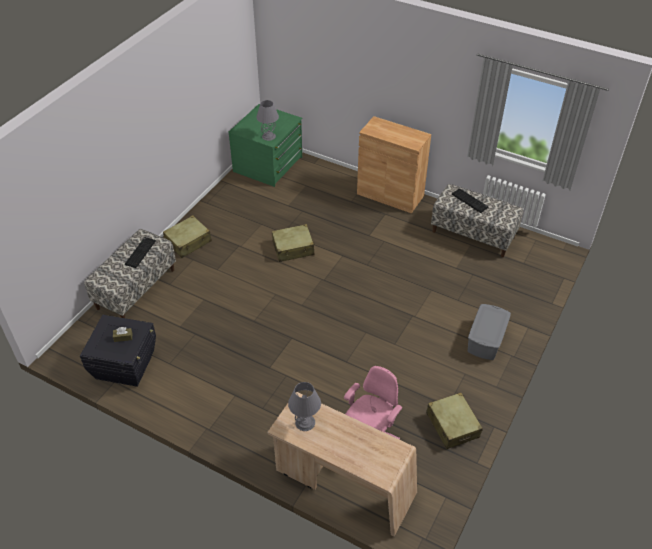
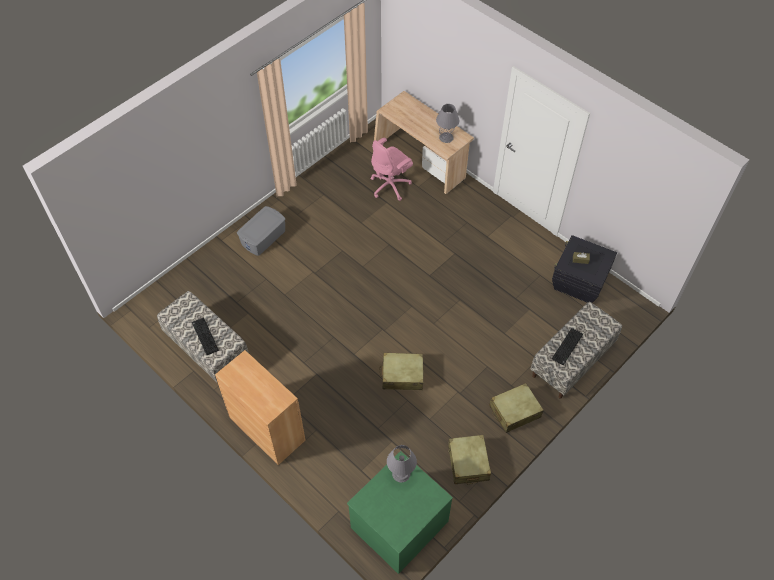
camera: 165 degrees left, 10 degrees up
beige suitcase [426,392,483,449] -> beige suitcase moved to [448,435,491,484]

